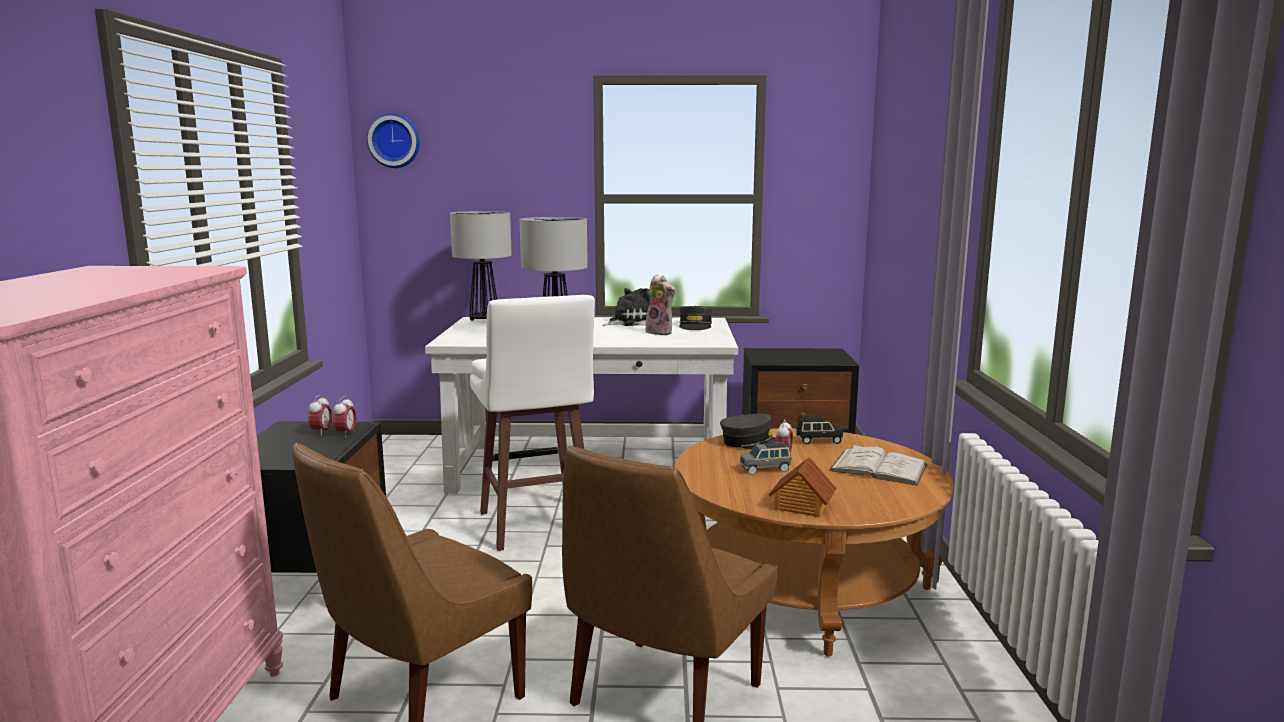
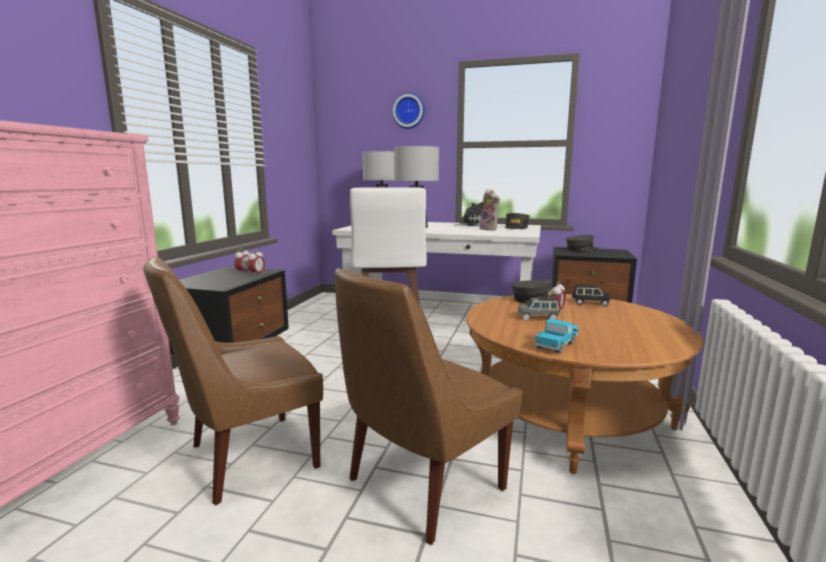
camera: 15 degrees right, 0 degrees up
wall clock [367,113,420,168] -> wall clock moved to [392,93,425,129]
toy house [768,457,837,517] -> toy truck [534,319,578,353]
white book [829,444,928,486] -> none
none -> grey cap [566,235,601,251]

